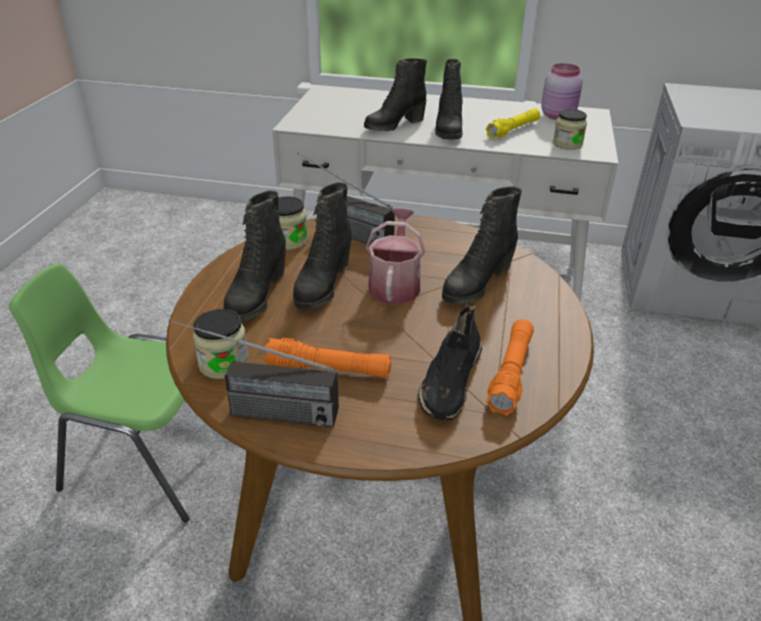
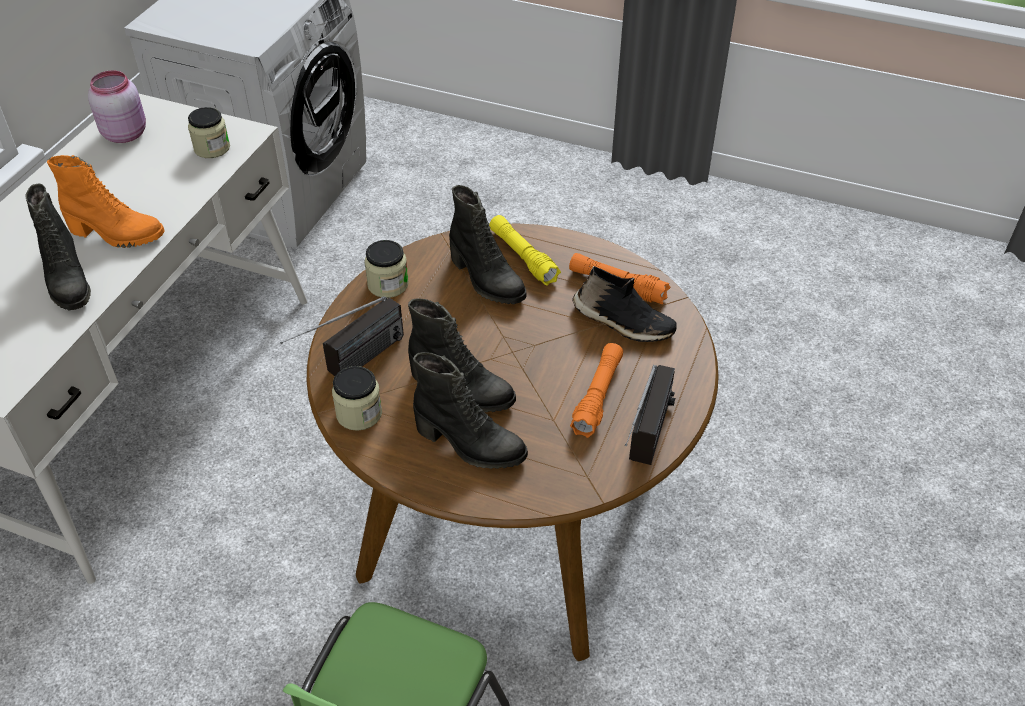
camera: 80 degrees left, 10 degrees up
jar [193,309,249,379] -> jar moved to [364,240,409,298]
watering can [366,208,425,305] -> none
black boot [435,59,463,140] -> orange boot [47,155,165,248]
yellow flashlight [485,108,540,139] -> yellow flashlight moved to [489,215,561,286]

